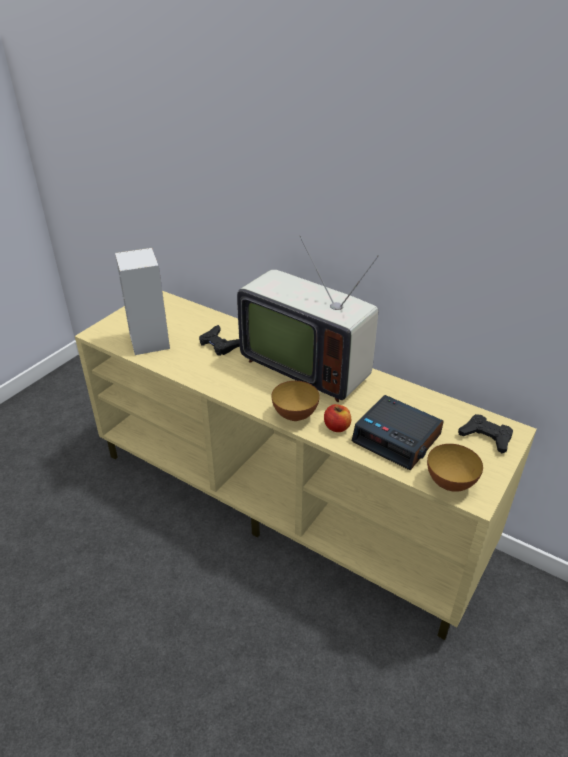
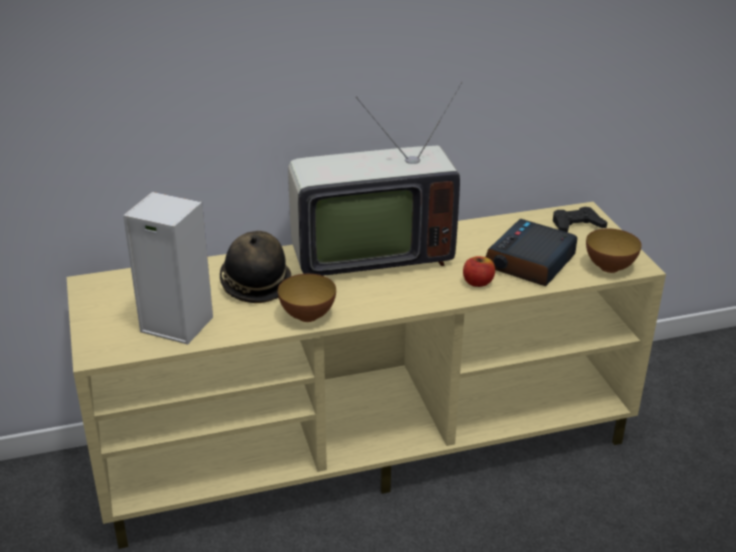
camera: 50 degrees left, 5 degrees down
black game controller [199,325,240,356] -> hat [220,231,291,303]
bowl [271,381,320,421] -> bowl moved to [278,274,336,322]
alarm clock [352,395,444,470] -> alarm clock turned 135 degrees clockwise [486,219,577,286]

